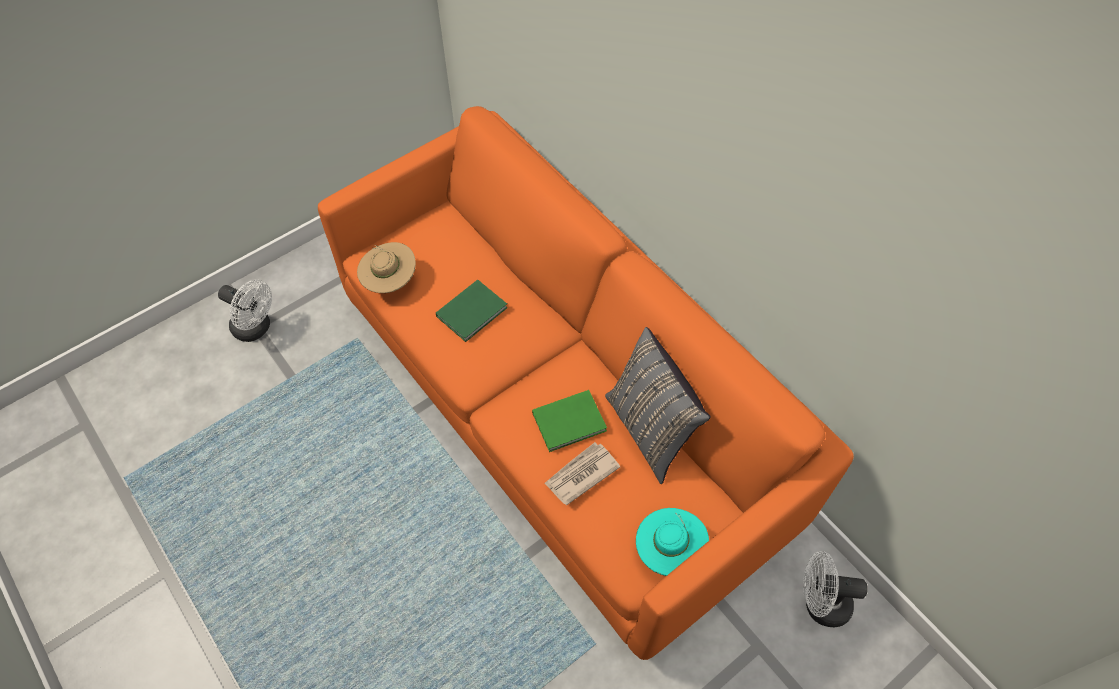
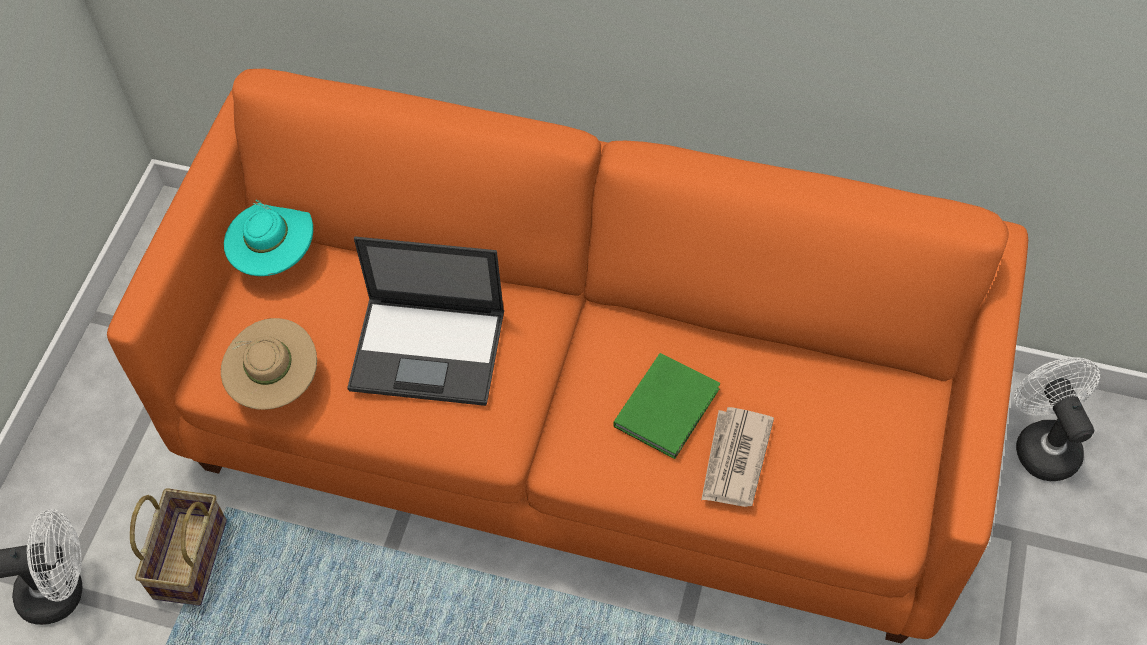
camera: 35 degrees left, 0 degrees up
green book [436,280,508,342] -> laptop [347,237,504,406]
grey pillow [605,327,711,484] -> none
turquoise hat [636,508,709,576] -> turquoise hat moved to [224,200,313,276]
white fan [803,551,868,627] -> white fan turned 105 degrees clockwise [1014,357,1100,481]
none -> basket [130,488,227,606]

